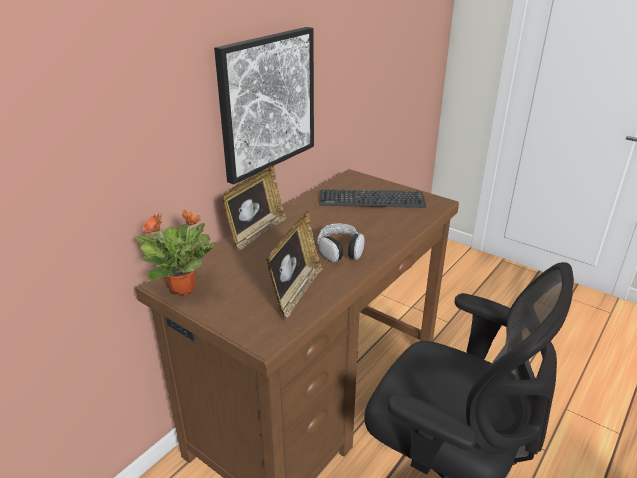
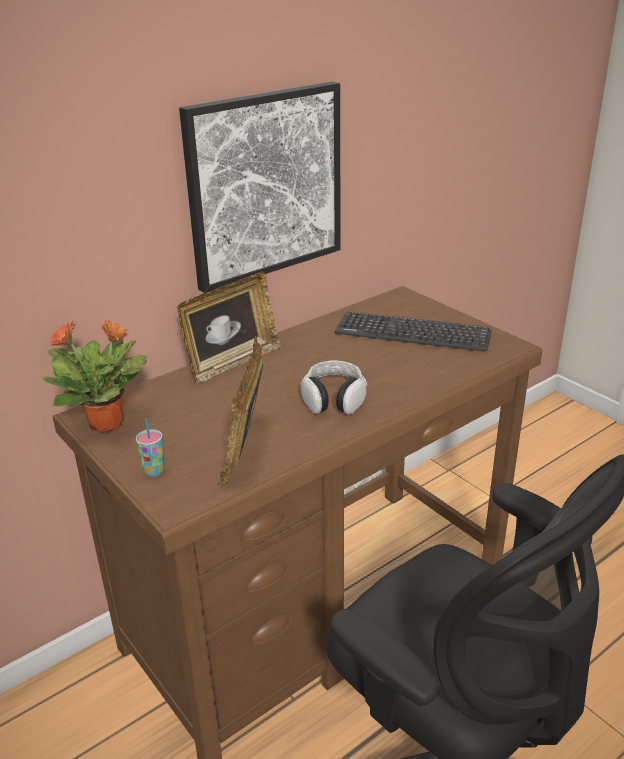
camera: 15 degrees right, 0 degrees up
picture frame [266,211,323,320] -> picture frame turned 150 degrees clockwise [217,336,263,485]
none -> cup [136,418,165,477]

